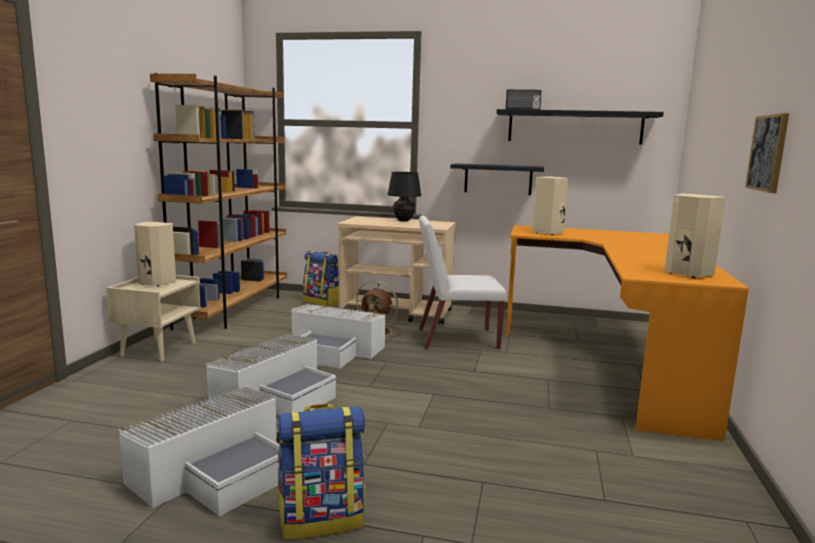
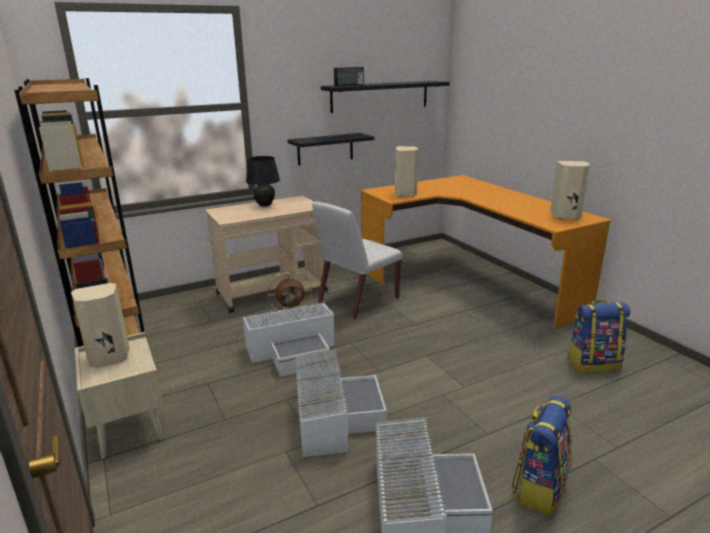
camera: 40 degrees left, 10 degrees up
backpack [303,251,339,307] -> backpack moved to [567,300,630,373]
picture [745,113,789,193] -> none

